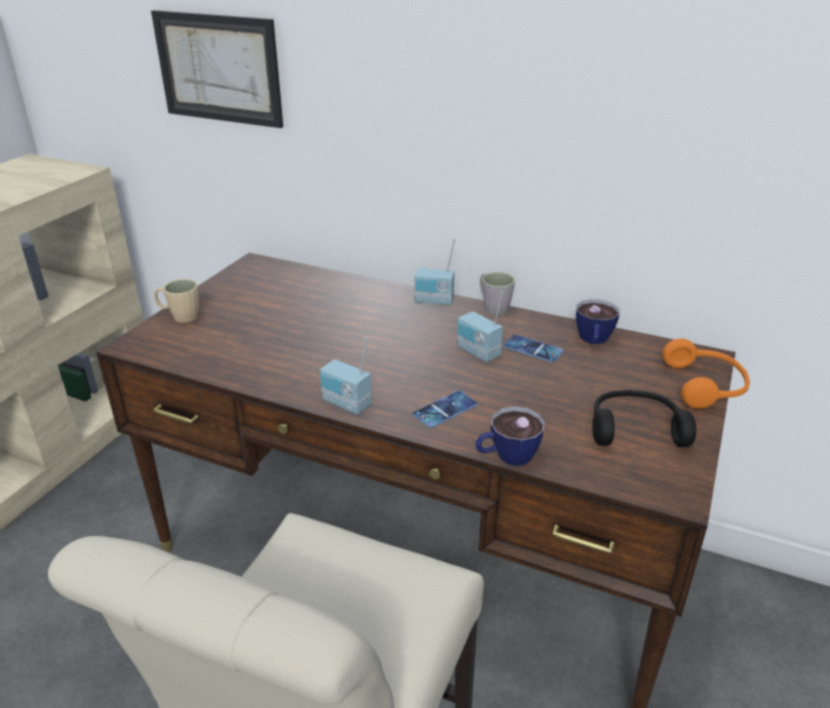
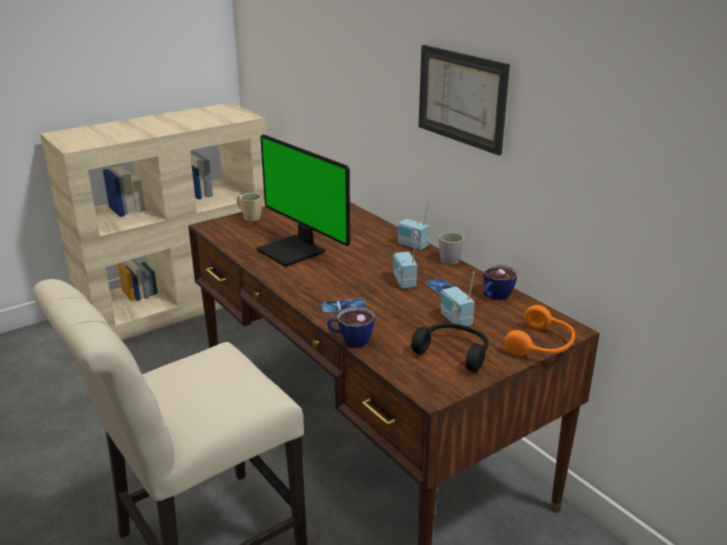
camera: 30 degrees right, 5 degrees down
picture [151,10,283,128] -> picture moved to [418,45,510,155]
radio [320,336,372,415] -> radio moved to [441,272,475,326]
none -> monitor [256,134,350,267]

